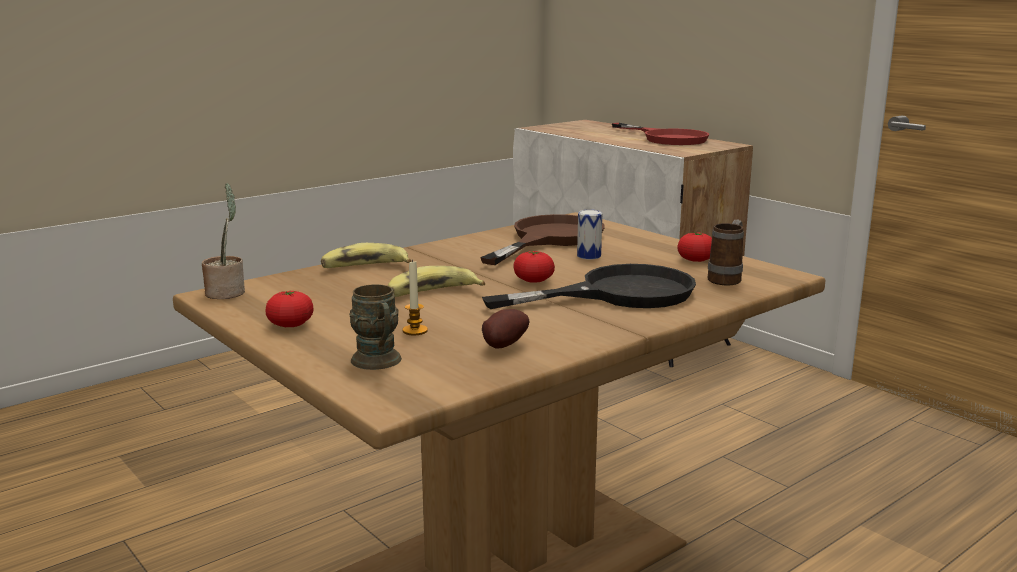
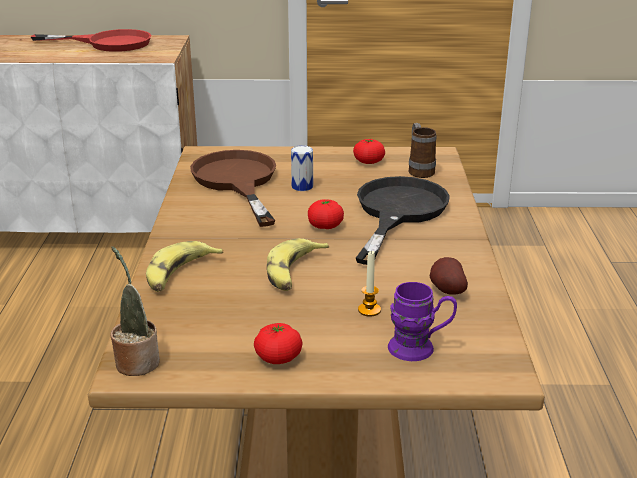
camera: 50 degrees left, 10 degrees up
brown mug [349,284,402,370] -> purple mug [388,282,457,361]

